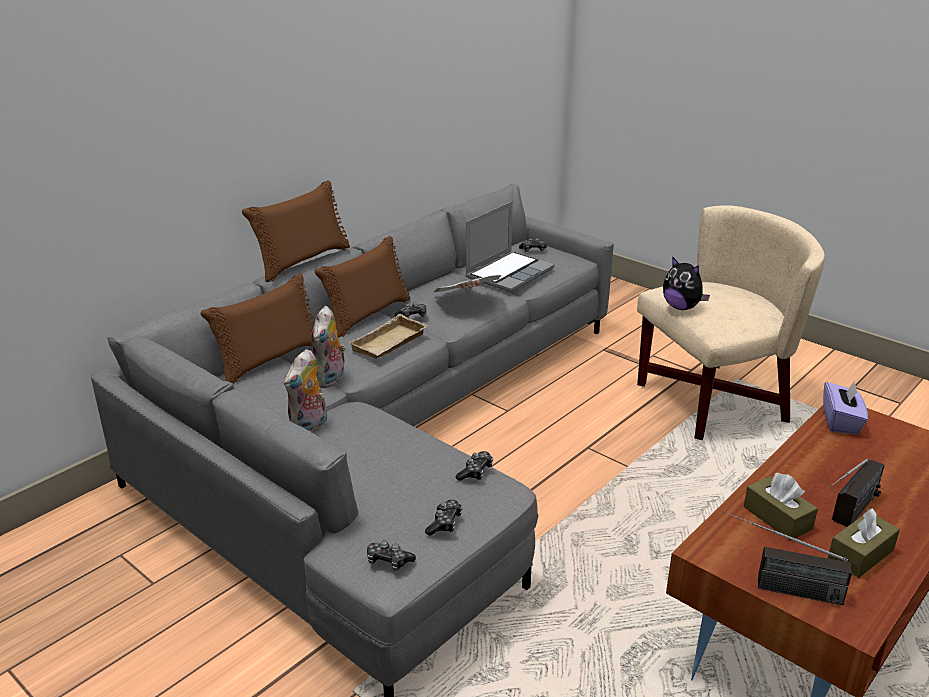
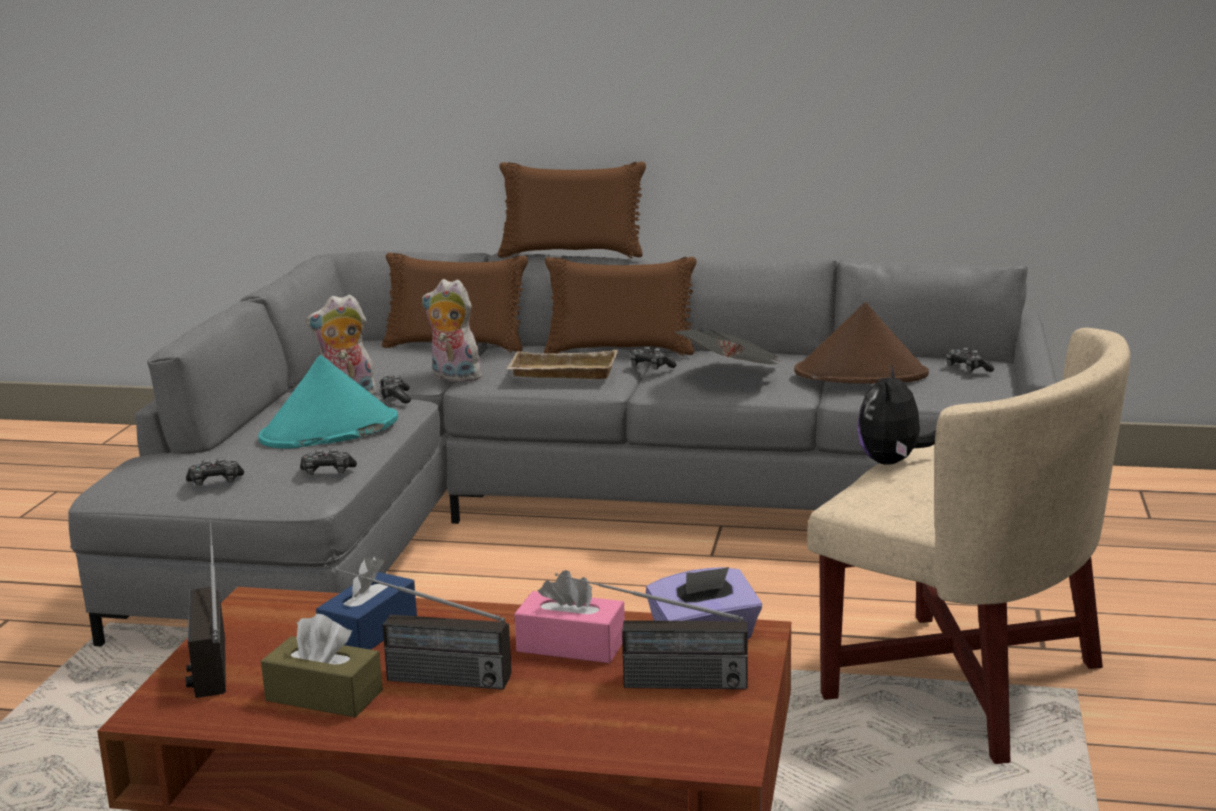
camera: 60 degrees right, 10 degrees down
plush toy [311,306,346,388] -> plush toy turned 45 degrees clockwise [422,279,484,382]
game controller [367,540,416,571] -> game controller moved to [379,376,411,404]
laptop [465,201,554,292] -> brown hat [794,302,929,384]
brown tissue box [744,473,818,541] -> blue tissue box [316,556,417,650]
none -> turquoise hat [258,355,398,448]
none -> pink tissue box [514,570,625,663]
none -> radio [555,573,747,689]

